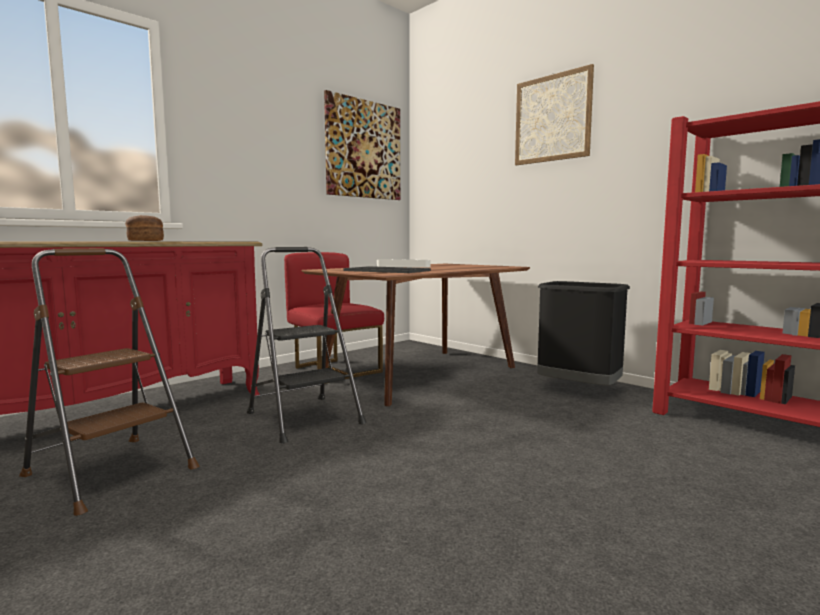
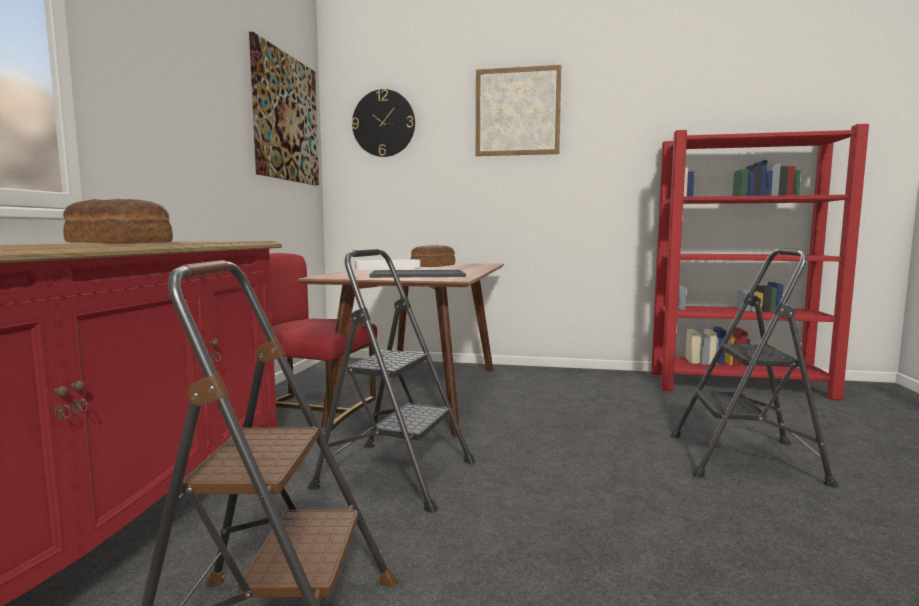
camera: 35 degrees left, 0 degrees up
black trash can [537,281,630,385] -> none
none -> wall clock [352,89,415,157]
none -> bread [411,245,455,267]
none -> black step ladder [669,248,839,488]

